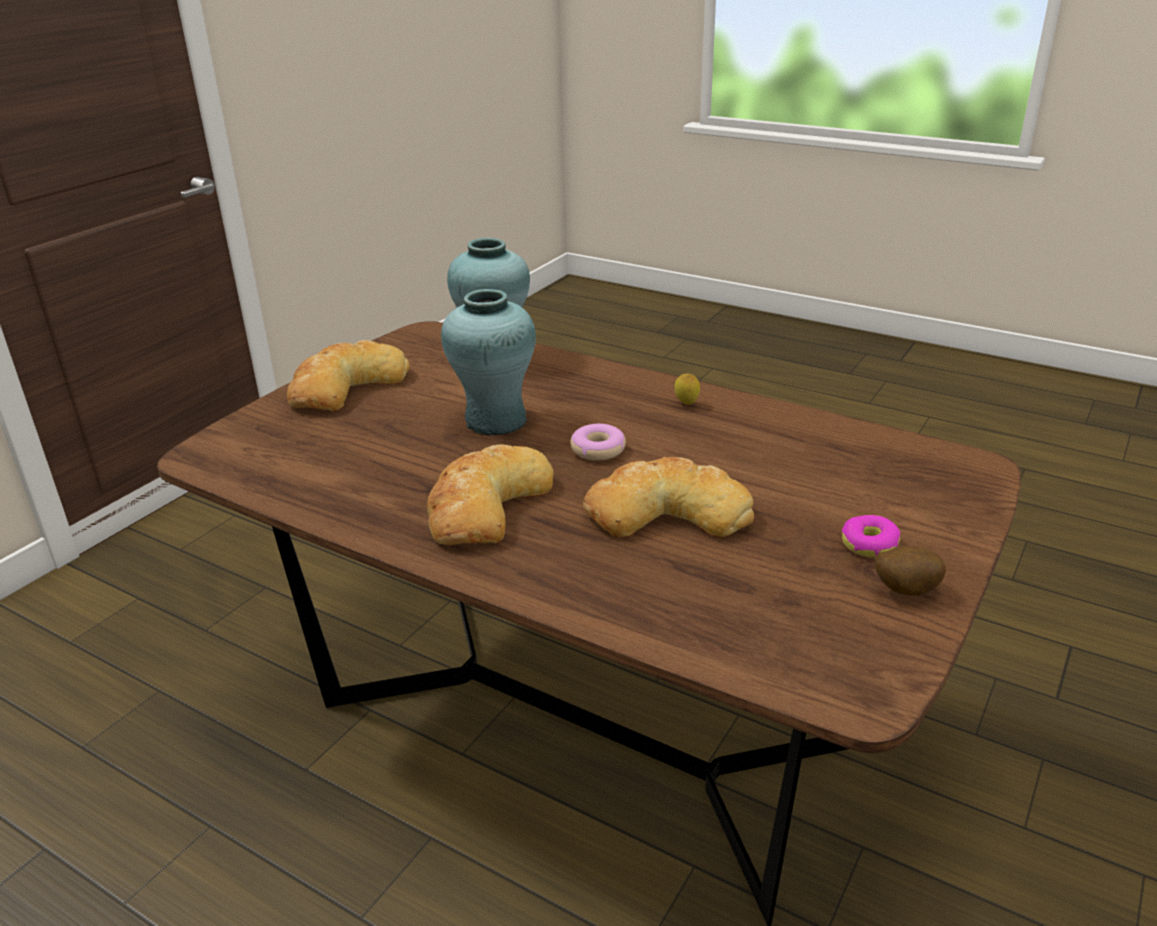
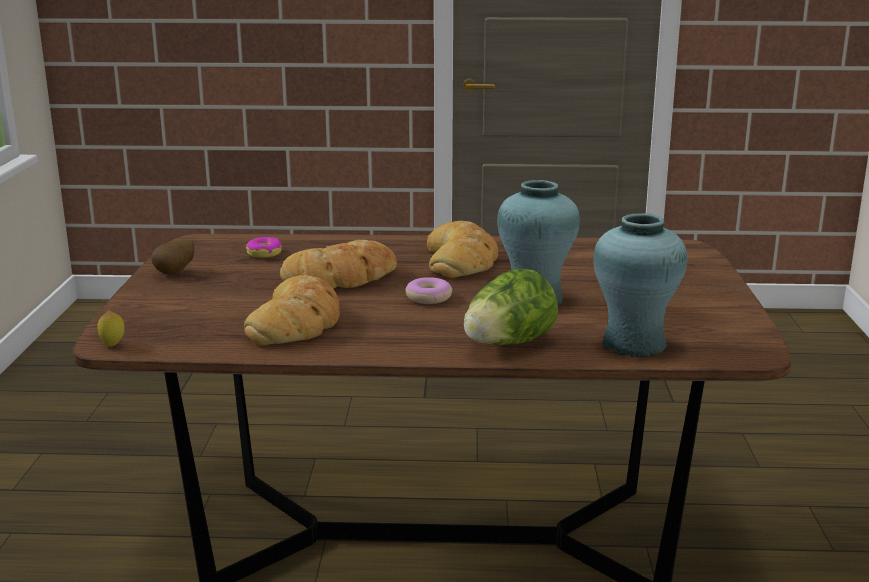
camera: 150 degrees right, 10 degrees down
bread [287,340,410,411] -> bread moved to [244,275,340,345]
lemon [674,373,700,405] -> lemon moved to [97,311,125,347]
donut [842,515,900,558] -> donut moved to [246,237,282,258]
none -> lettuce [464,269,558,345]

